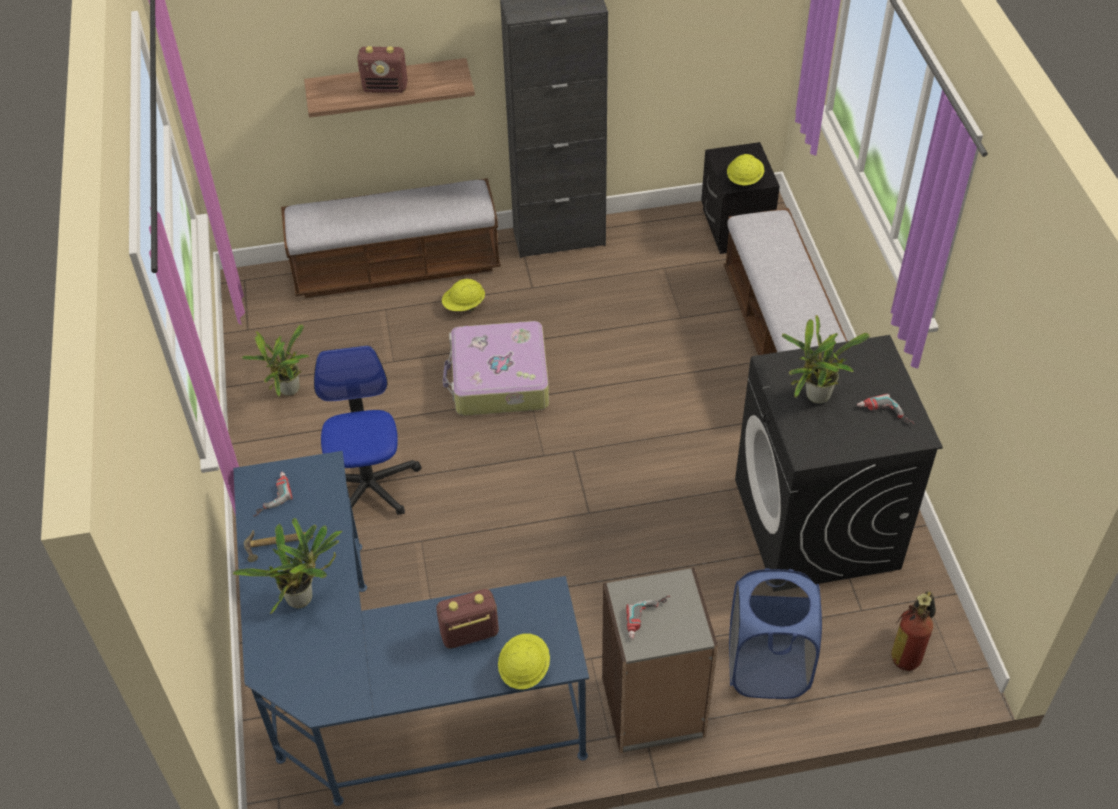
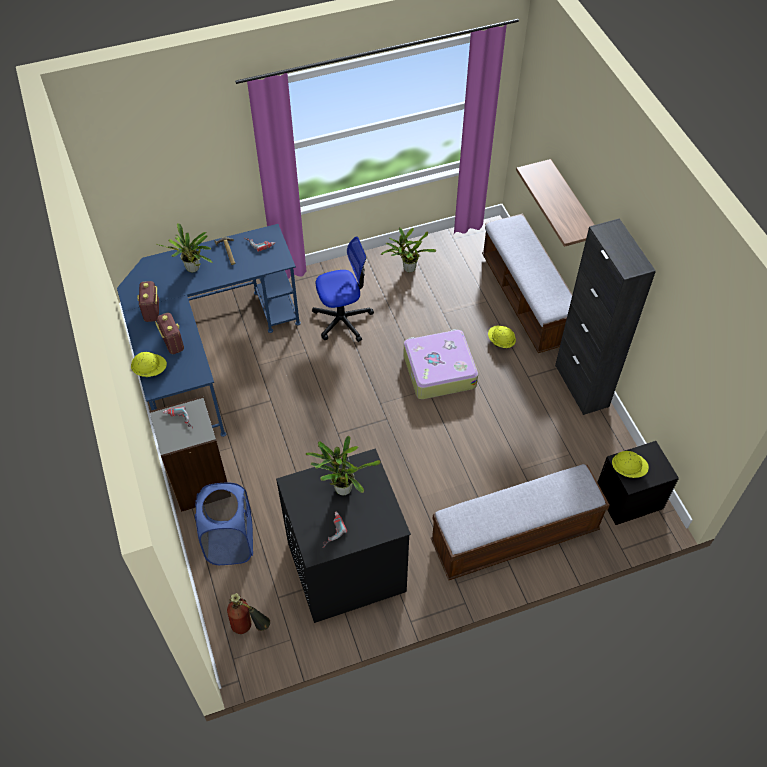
camera: 80 degrees right, 5 degrees up
radio [357,46,408,93] -> radio moved to [137,281,159,322]

